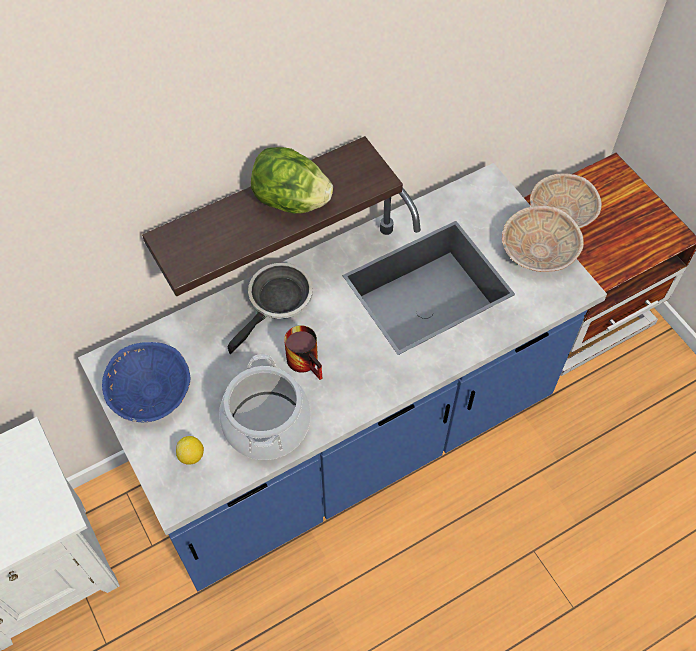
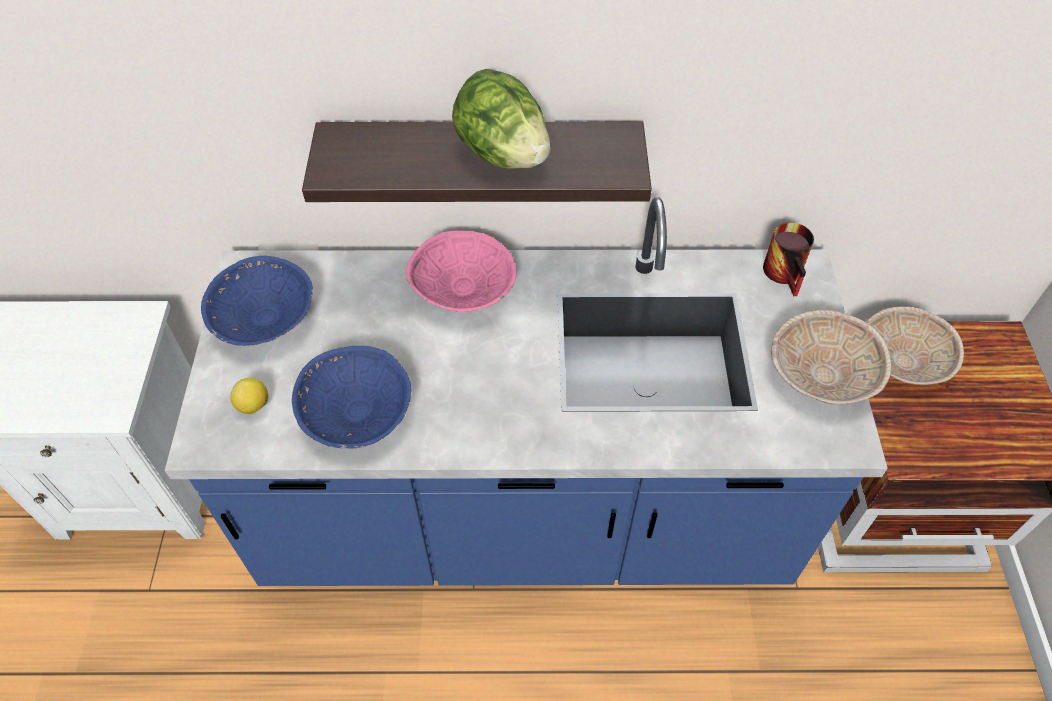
camera: 30 degrees right, 5 degrees down
cooking pot [219,354,311,460] -> blue bowl [292,346,412,449]
frying pan [227,263,313,354] -> pink bowl [406,230,517,312]
mug [284,325,322,380] -> mug moved to [763,222,814,296]

